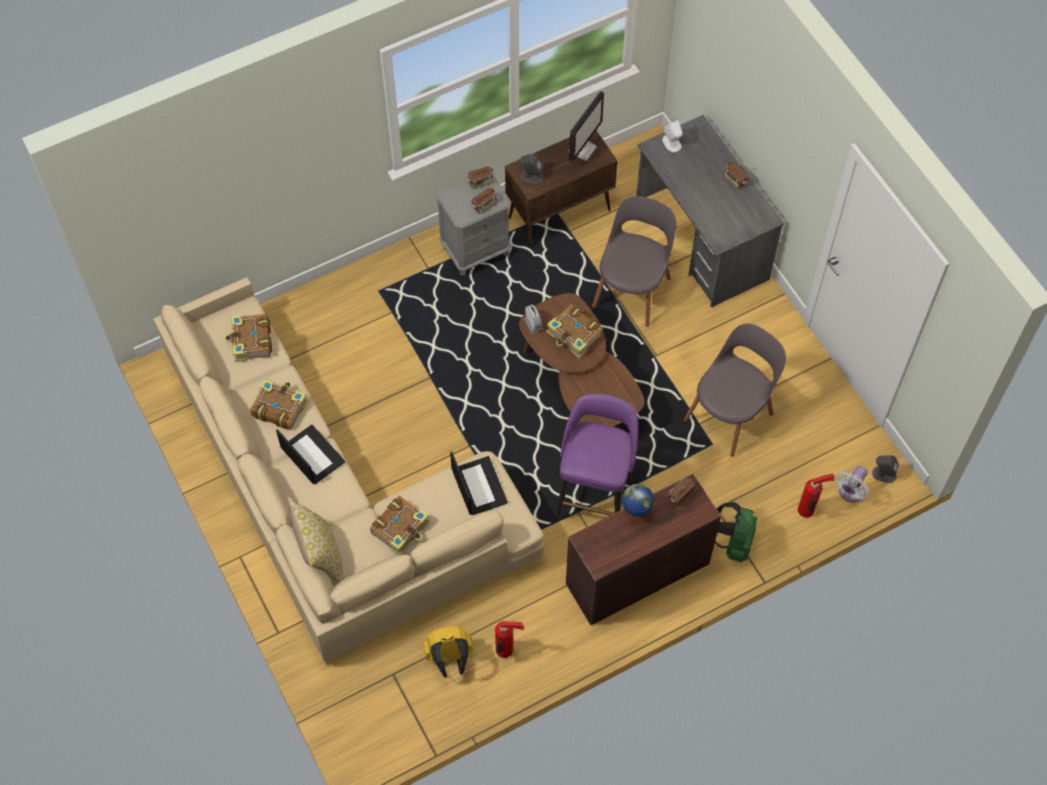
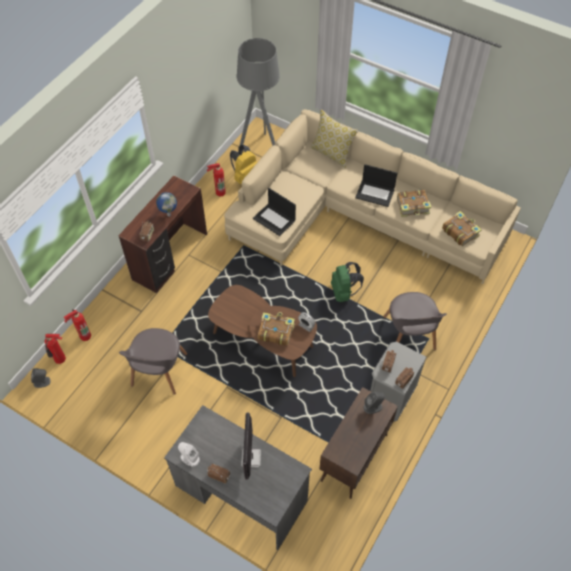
camera: 150 degrees right, 5 degrees down
book [370,496,430,555] -> none
purple stool [555,394,638,522] -> none
monitor [569,91,604,162] -> monitor moved to [241,412,261,479]
grey chair [592,196,676,327] -> grey chair moved to [383,292,447,350]
white speaker [662,120,683,152] -> white speaker moved to [178,442,200,467]
green backpack [715,502,757,563] -> green backpack moved to [331,262,364,302]
white fan [835,466,869,503] -> fire extinguisher [45,334,66,364]
none -> grey floor lamp [236,38,280,146]

